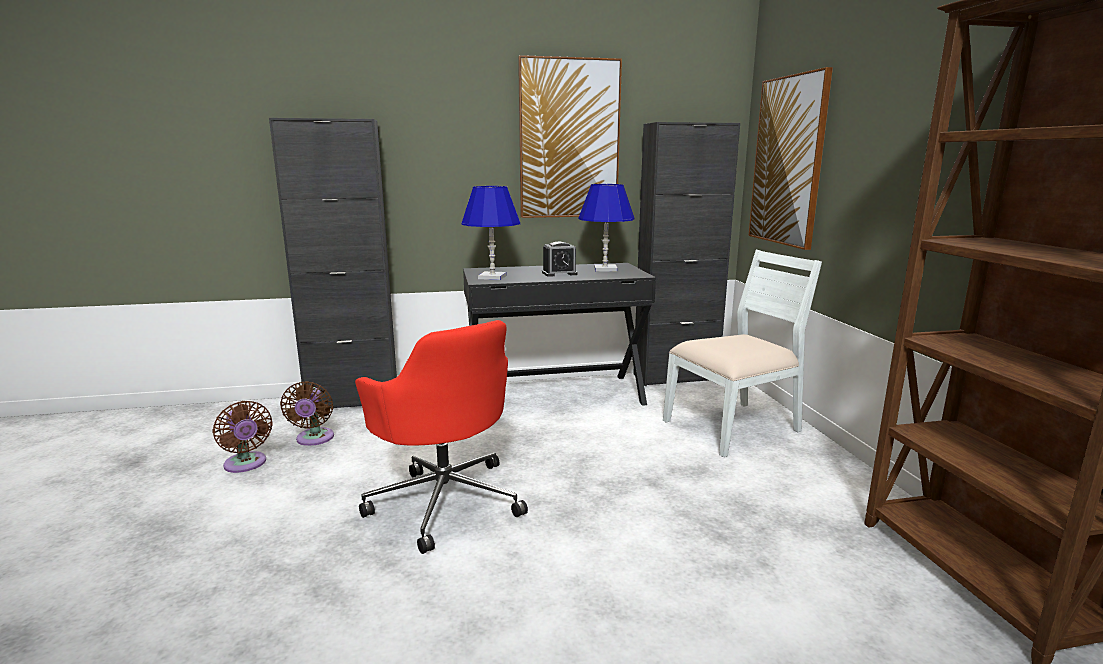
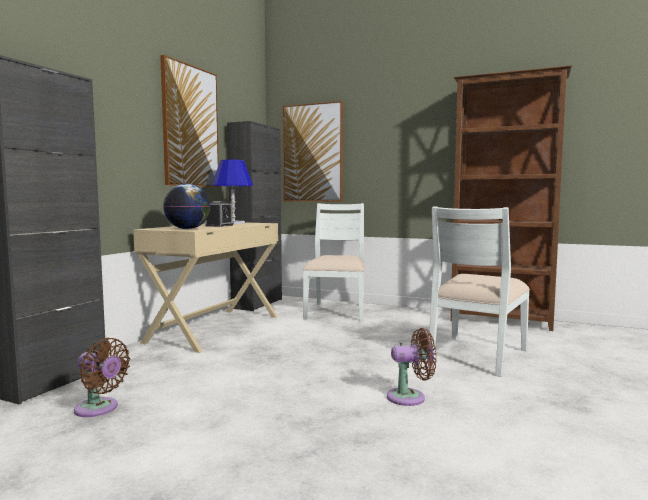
camera: 55 degrees left, 10 degrees down
brown fan [213,401,273,473] -> brown fan moved to [387,328,437,406]
red office chair [355,320,528,554] -> none
blue table lamp [461,186,520,280] -> globe [163,184,210,229]
black desk [463,263,656,406] -> beige desk [133,223,278,353]
none -> white chair [429,207,530,377]

